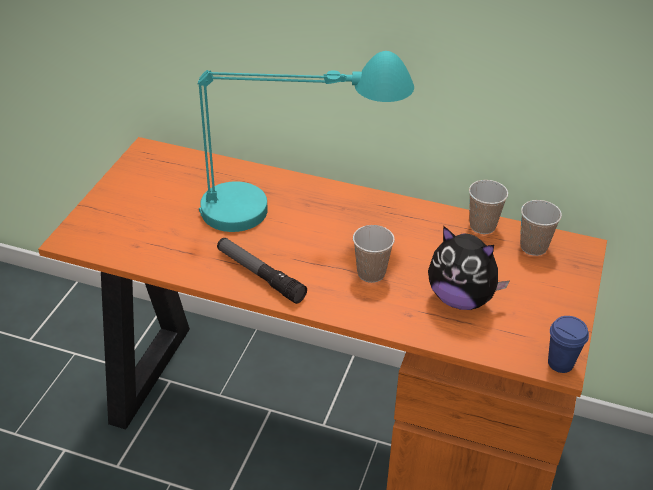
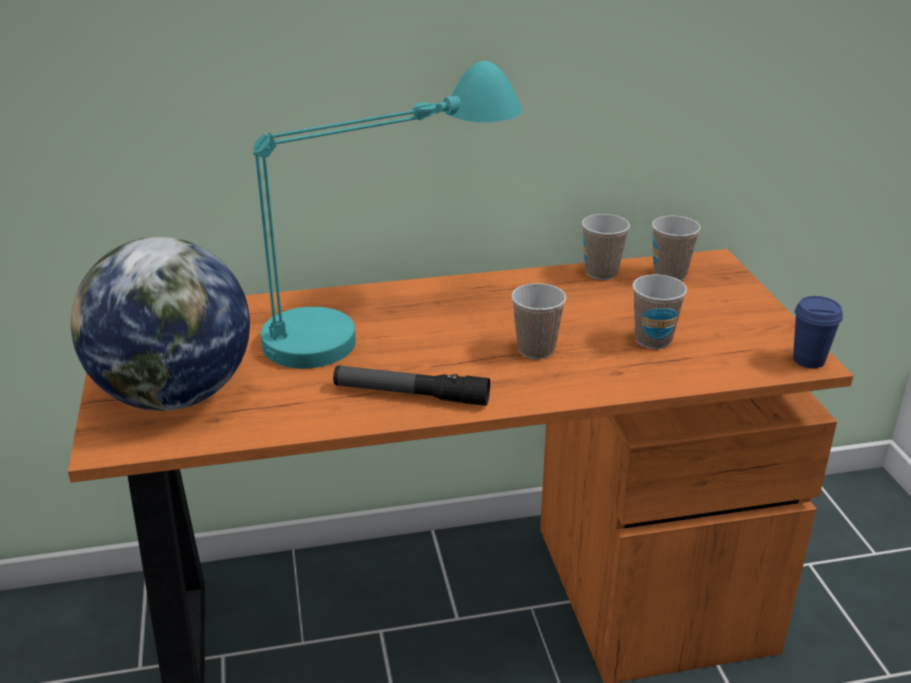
camera: 30 degrees left, 10 degrees down
plush toy [428,226,509,310] -> cup [632,274,687,349]
none -> globe [71,237,250,411]

